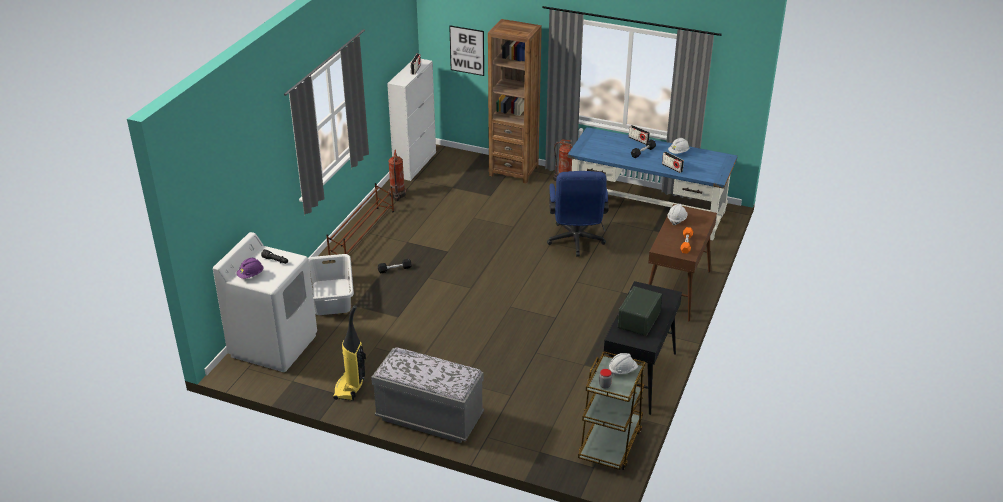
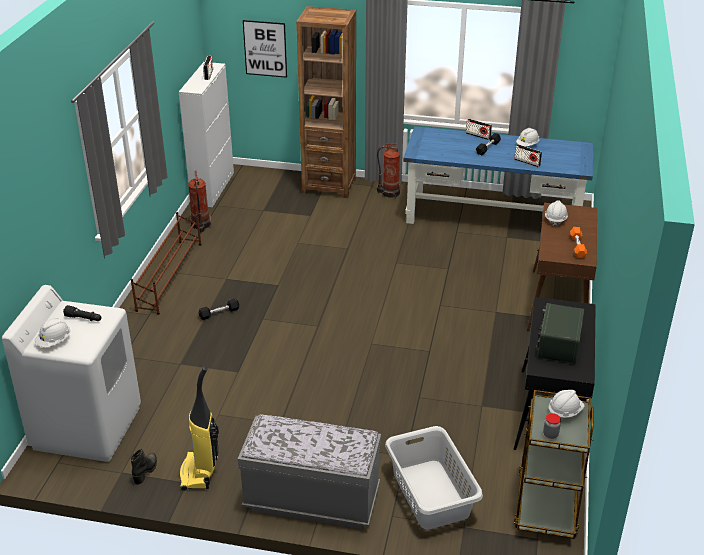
camera: 10 degrees left, 0 degrees up
purple hard hat [236,258,263,279] -> white hard hat [35,318,70,347]
grey laundry basket [308,254,354,315] -> grey laundry basket moved to [385,426,483,530]
blue office chair [547,171,609,256] -> none
none -> black boot [130,449,157,485]

